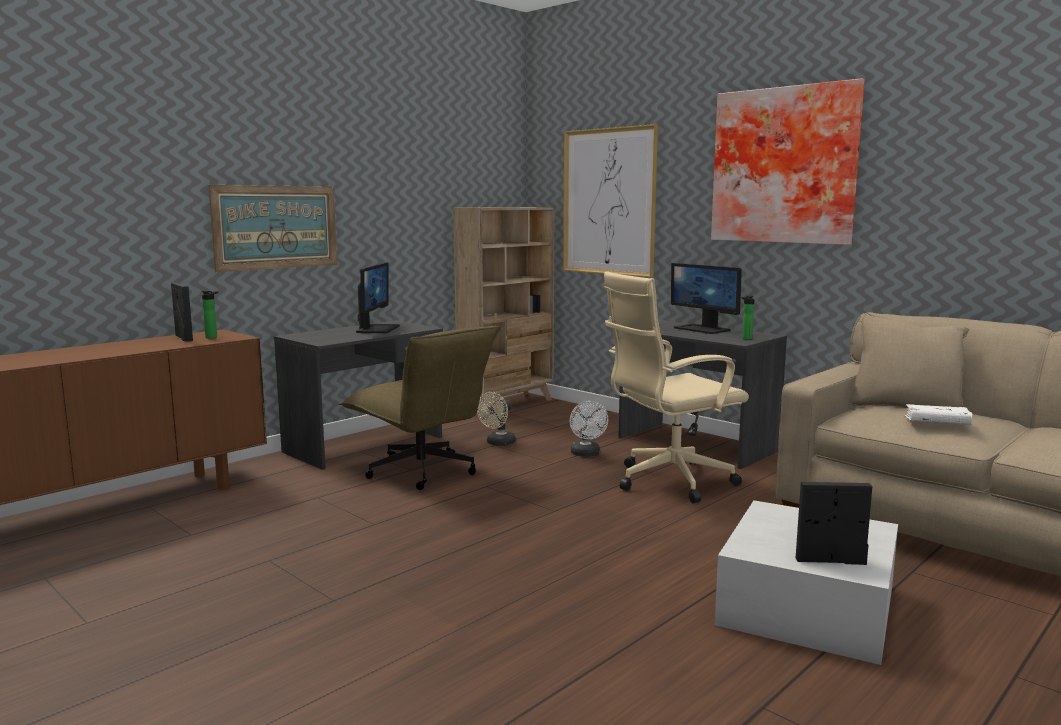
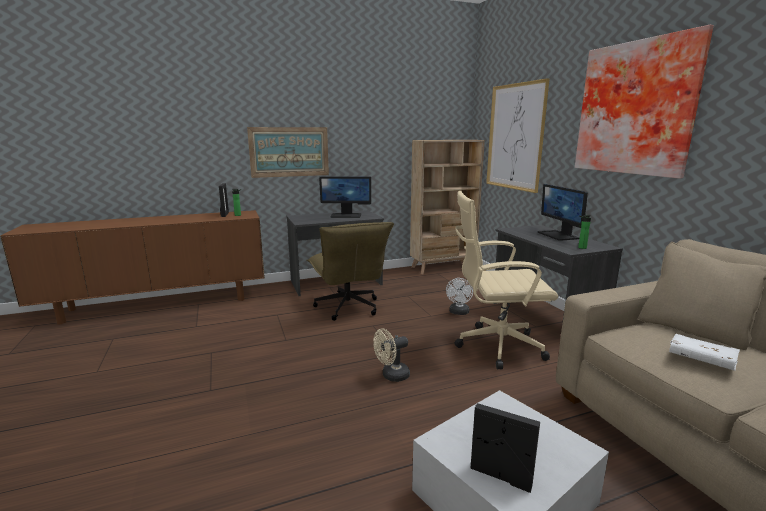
camera: 25 degrees right, 5 degrees up
monitor [356,262,400,333] -> monitor turned 60 degrees clockwise [319,176,371,218]
beige fan [477,392,516,446] -> beige fan moved to [373,328,410,382]

